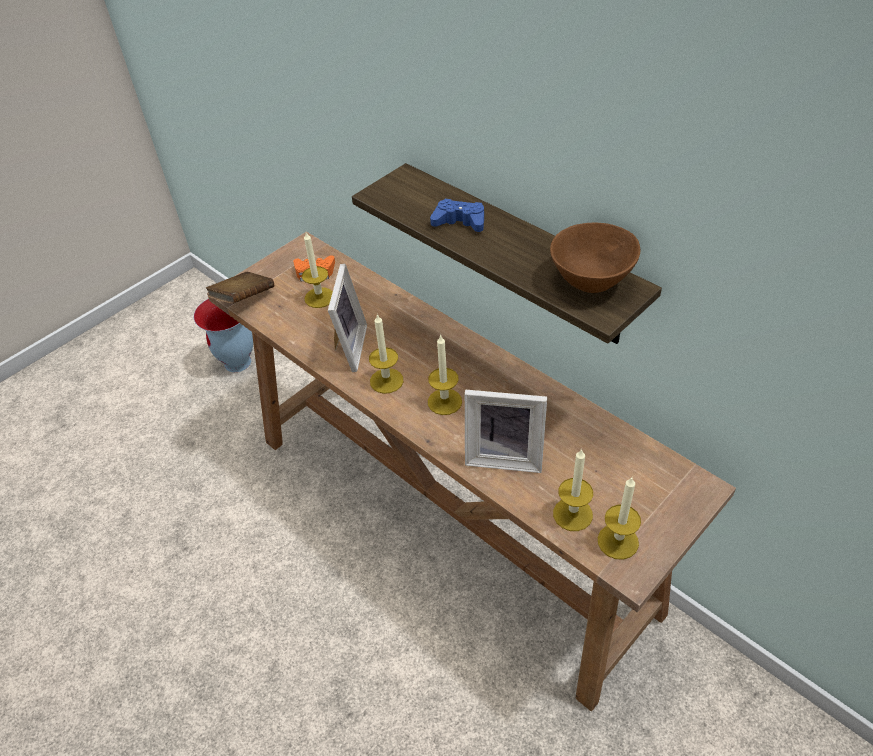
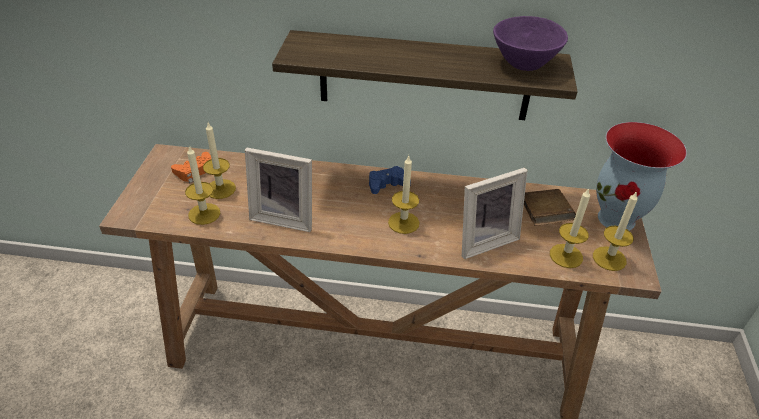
camera: 40 degrees left, 5 degrees down
vase [194,299,253,372] -> vase moved to [596,122,687,231]
brown book [206,272,274,304] -> brown book moved to [524,189,576,226]
picture frame [328,264,367,372] -> picture frame turned 135 degrees clockwise [245,148,312,232]
candle [369,314,403,394] -> candle moved to [185,146,220,225]
blue game controller [430,199,484,232] -> blue game controller moved to [369,166,411,194]
brown bowl [550,223,640,293] -> purple bowl [493,16,568,71]

